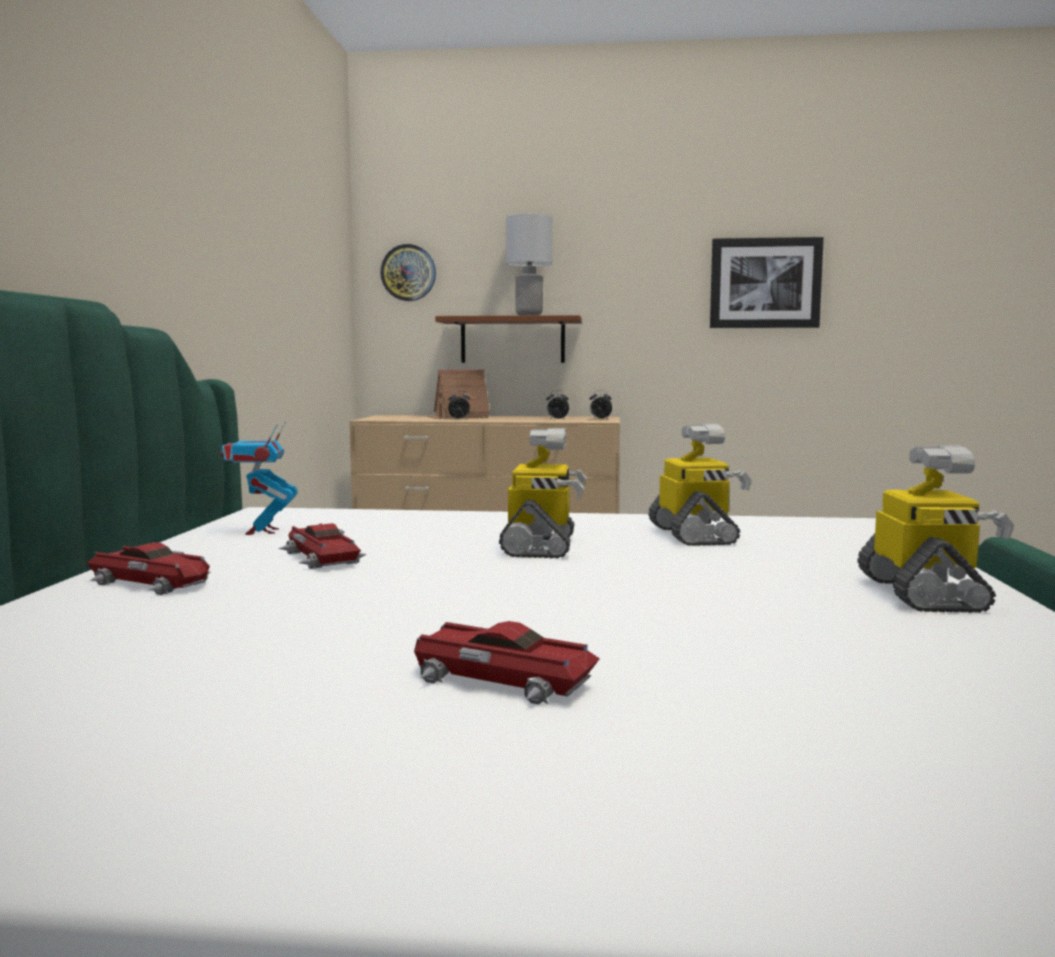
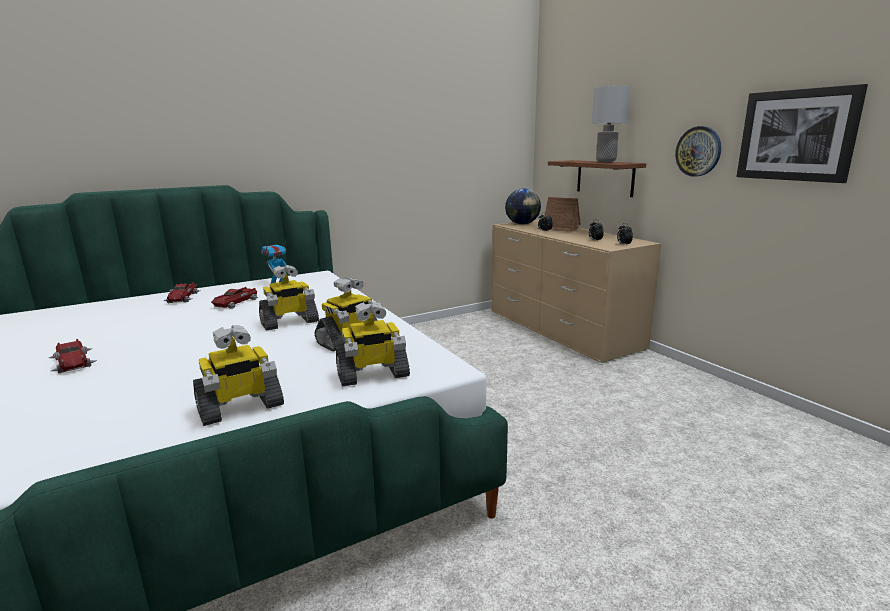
camera: 55 degrees right, 10 degrees up
wall clock [380,244,436,301] -> wall clock moved to [675,126,721,177]
toy car [414,621,600,705] -> toy car turned 150 degrees clockwise [49,339,97,373]
none -> toy robot [336,301,410,387]
none -> globe [505,189,541,225]

